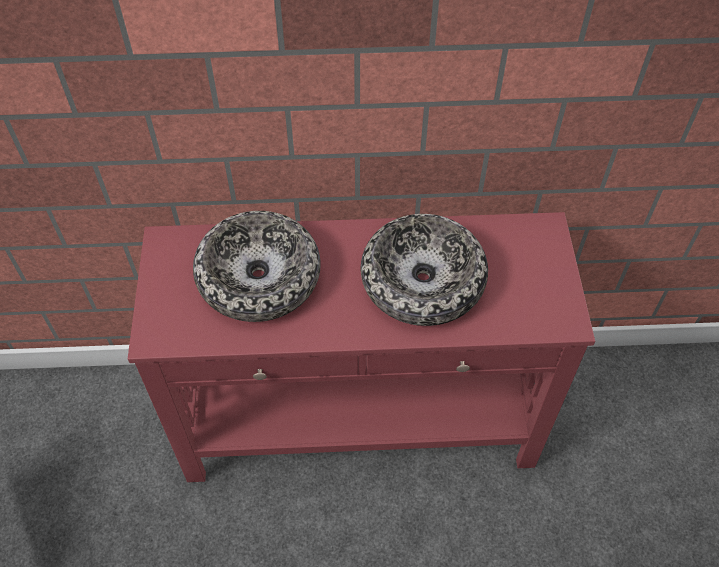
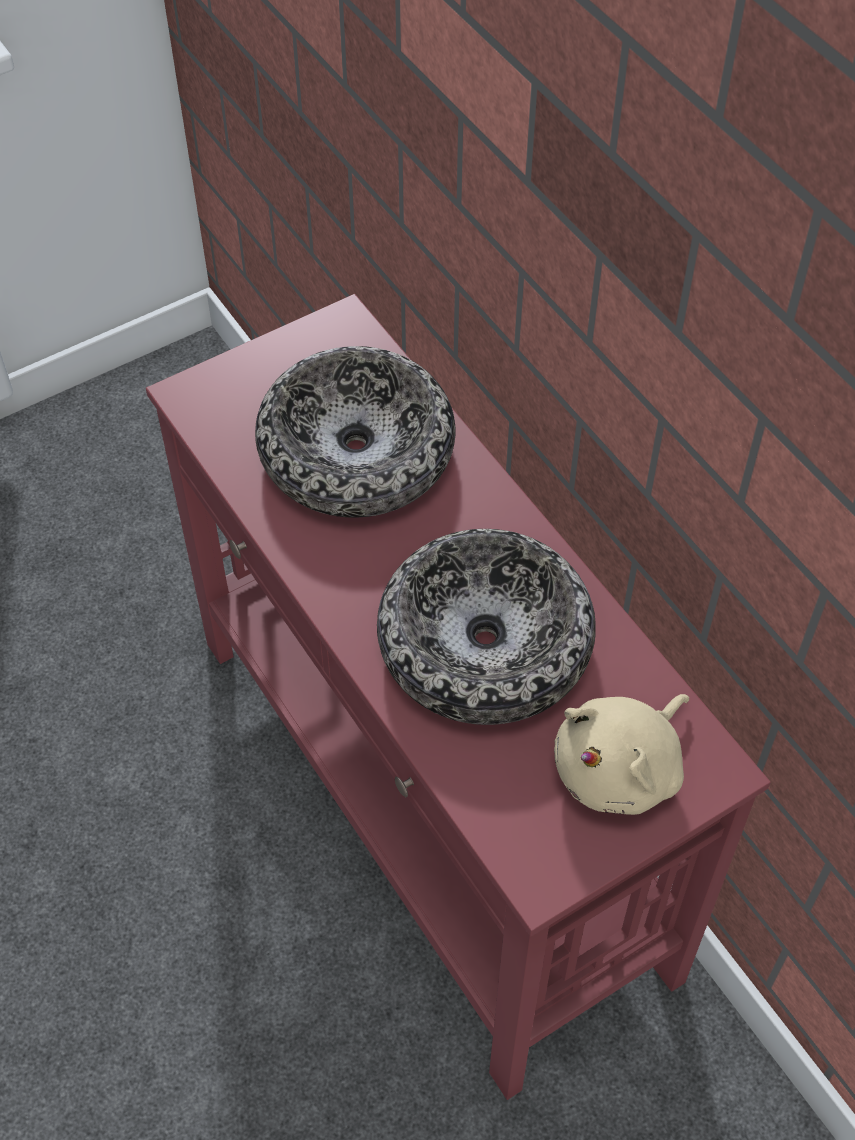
camera: 60 degrees right, 0 degrees up
none -> beige plush toy [554,694,689,815]

